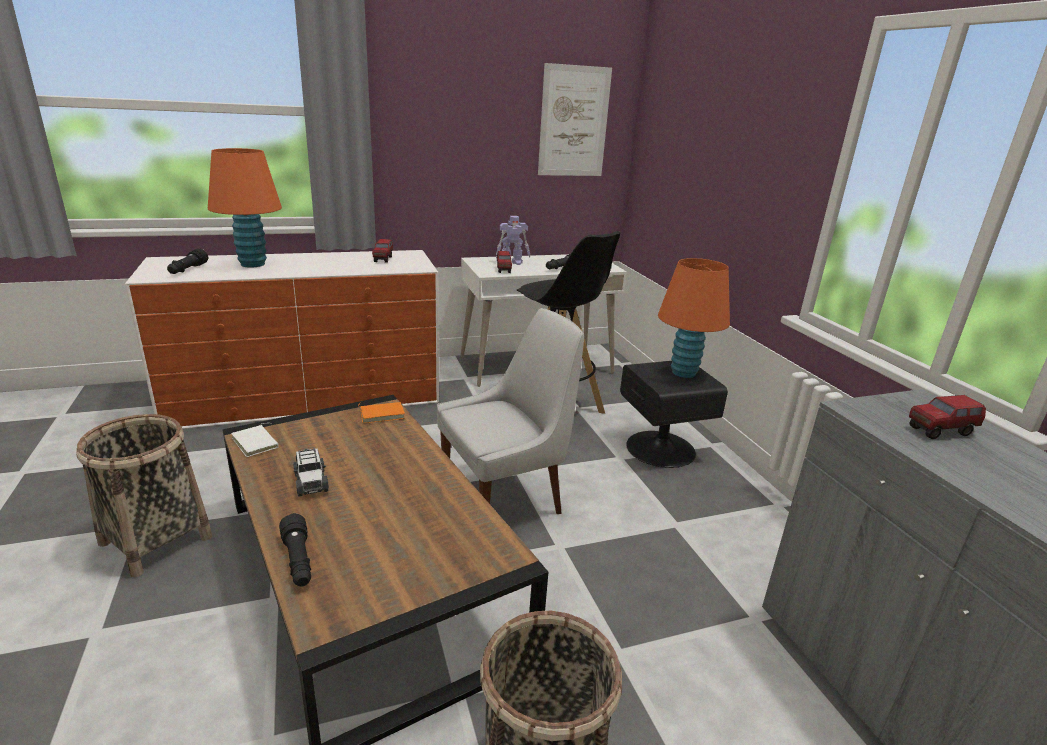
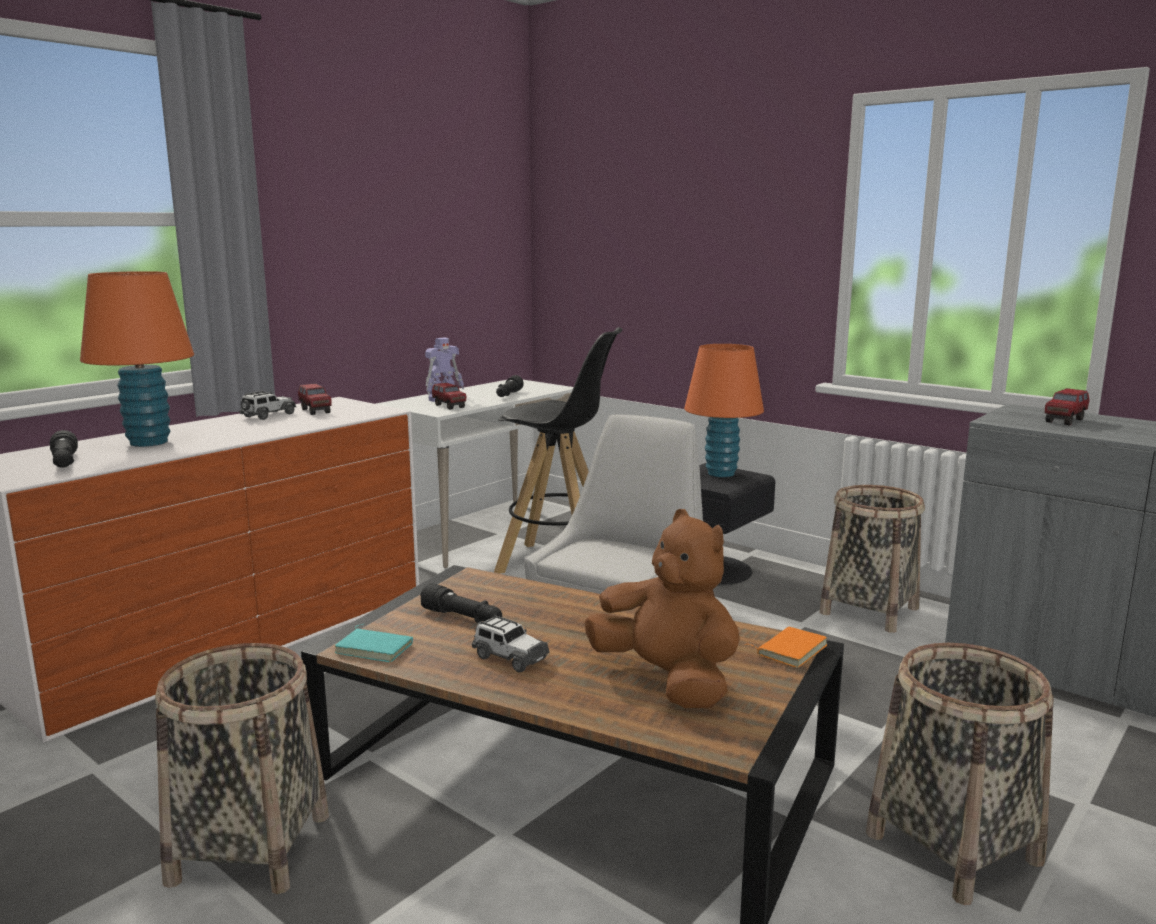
camera: 30 degrees left, 10 degrees down
white book [231,423,279,457] -> turquoise book [334,624,413,662]
black flashlight [279,513,311,587] -> black flashlight moved to [420,583,502,623]
orange book [358,402,405,423] -> orange book moved to [749,627,827,668]
picture [538,63,612,176] -> none
none -> toy car [239,391,296,420]
none -> brown plush toy [585,509,740,708]
none -> basket [820,485,925,633]

